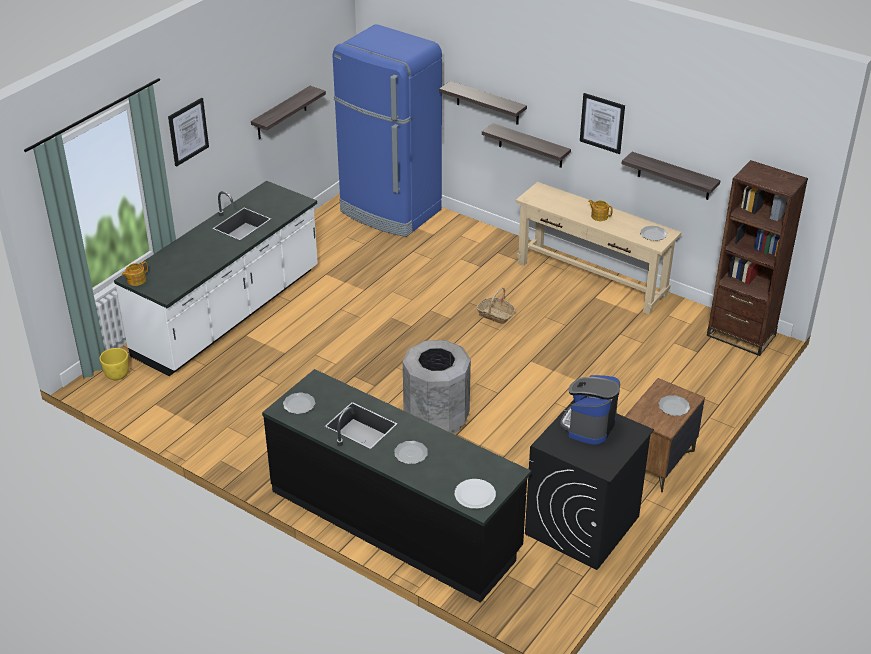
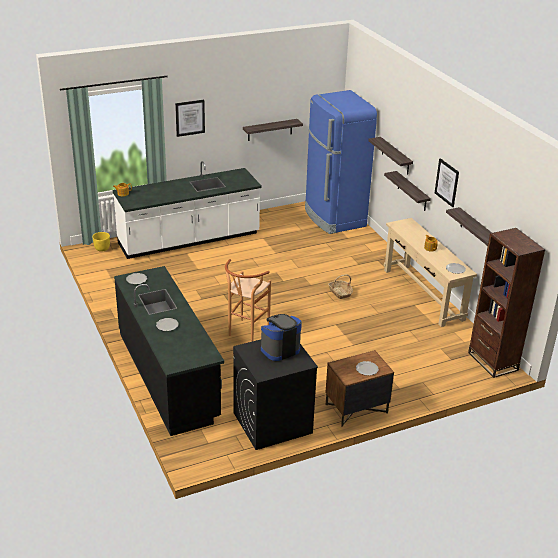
camera: 30 degrees right, 5 degrees down
grey trash can [403,340,471,434] -> brown stool [225,259,271,342]
white plate [455,479,496,509] -> none

